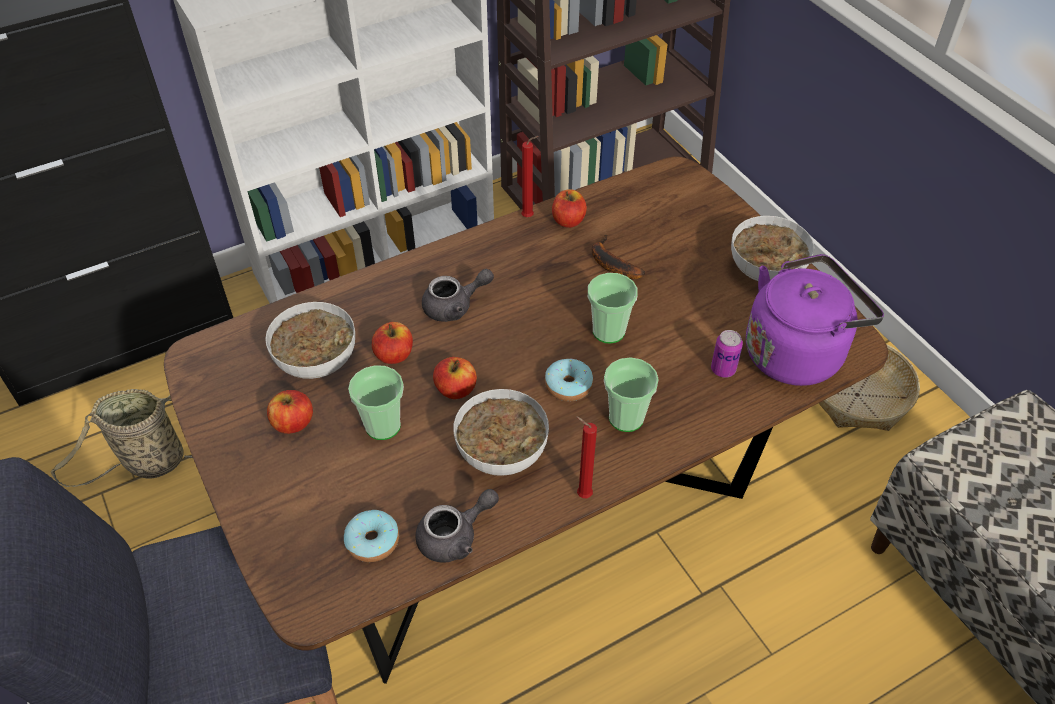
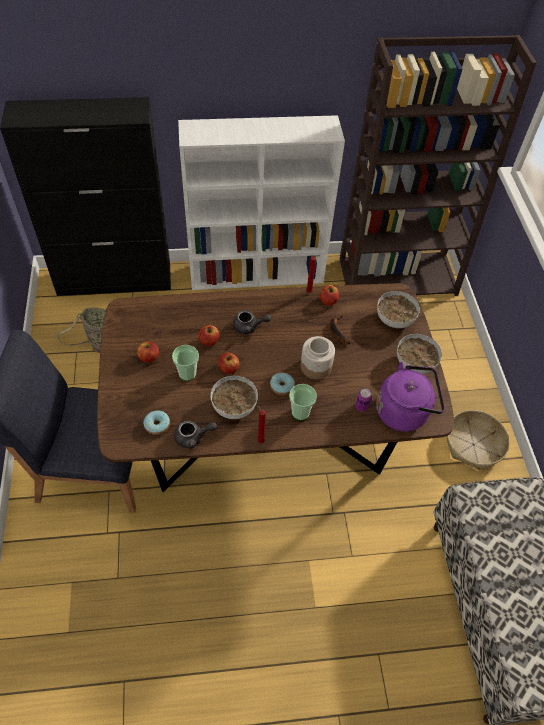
camera: 20 degrees right, 5 degrees up
bowl [265,302,355,379] -> bowl moved to [377,291,420,328]
cup [588,273,638,343] -> jar [300,336,335,379]

